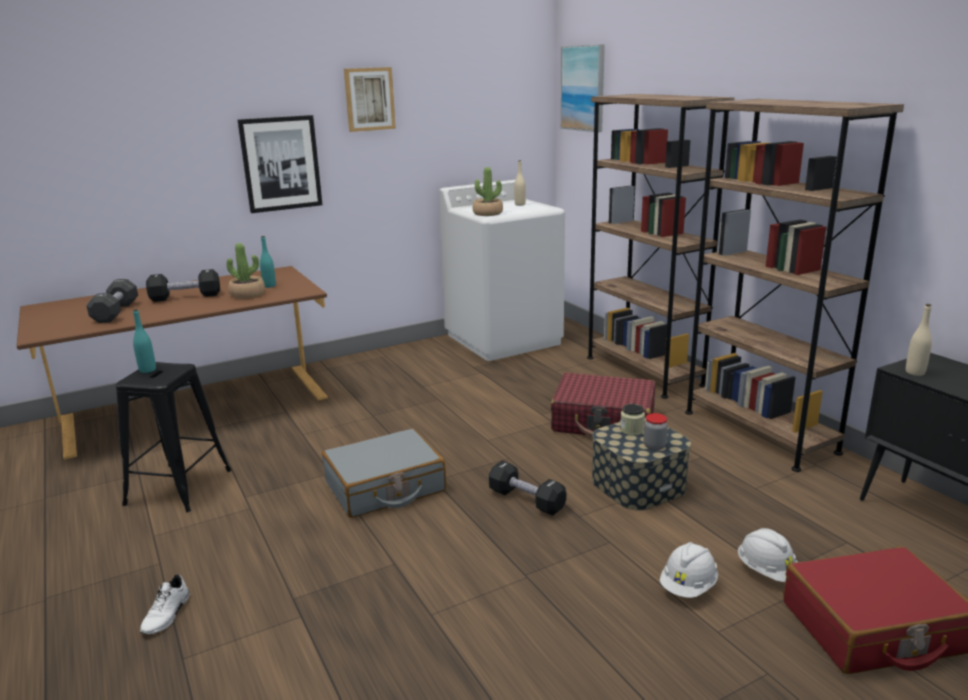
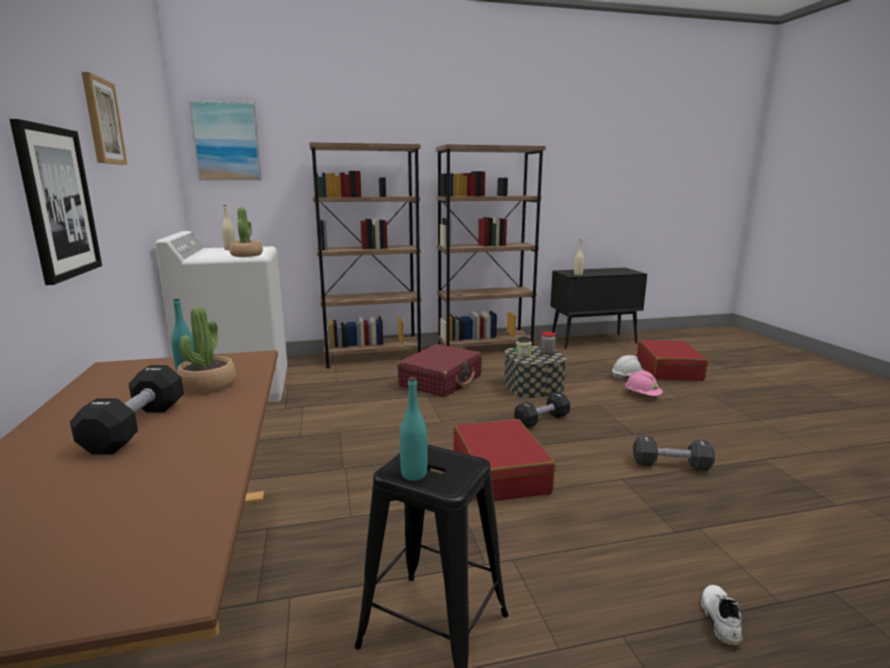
camera: 75 degrees left, 5 degrees down
black dumbbell [86,279,138,323] -> black dumbbell moved to [633,436,715,471]
white shoe [140,574,190,634] -> white shoe turned 105 degrees counterclockwise [701,584,743,647]
grey suitcase [322,429,446,518] -> red suitcase [453,419,556,502]
white hard hat [660,542,718,598] -> pink hard hat [625,371,663,396]

